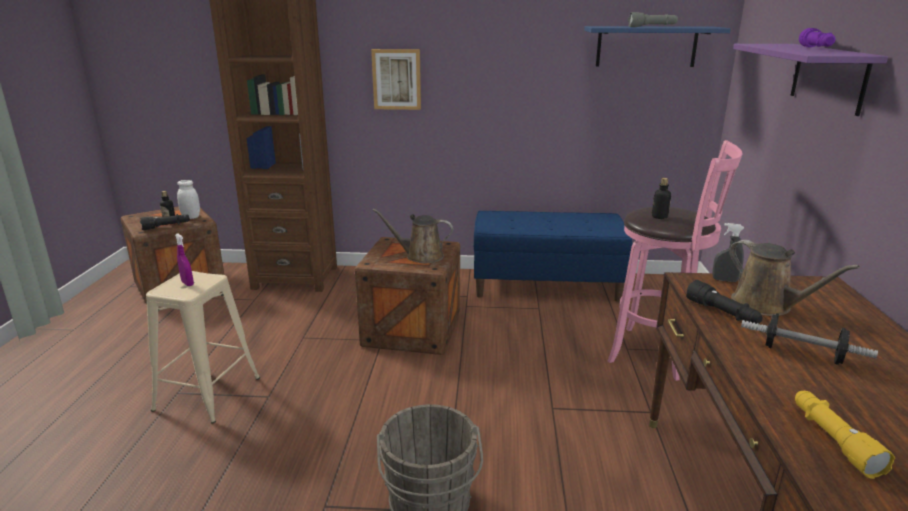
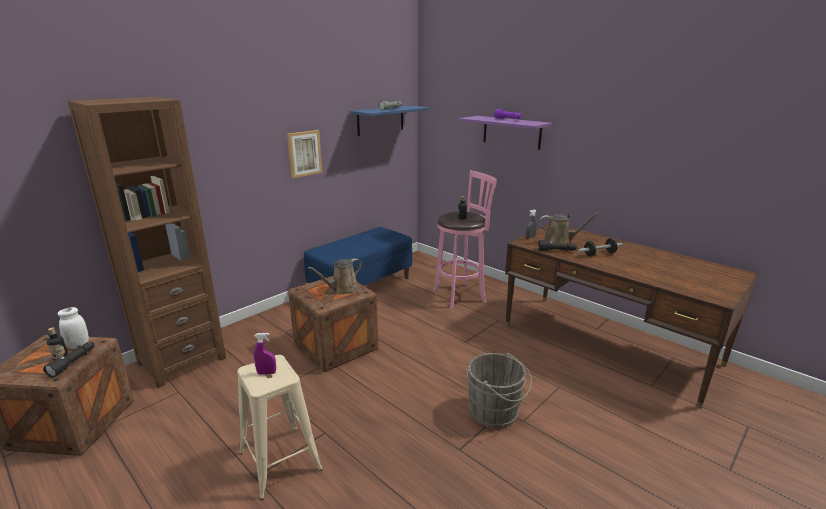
camera: 50 degrees left, 0 degrees up
picture [371,49,421,110] -> picture moved to [287,130,322,178]
yellow flashlight [795,391,895,479] -> none

